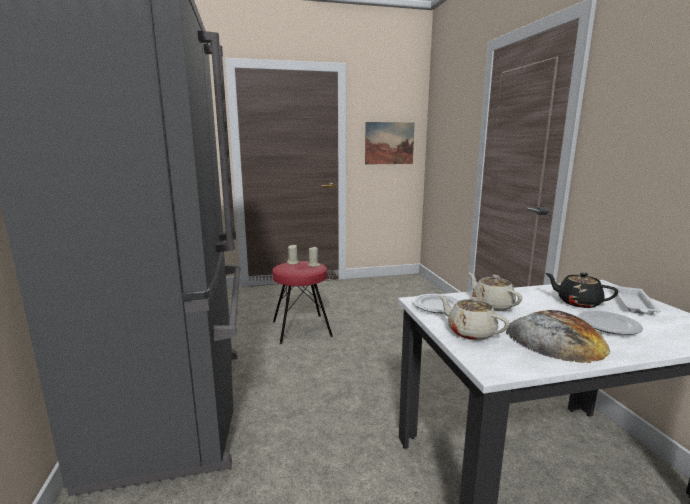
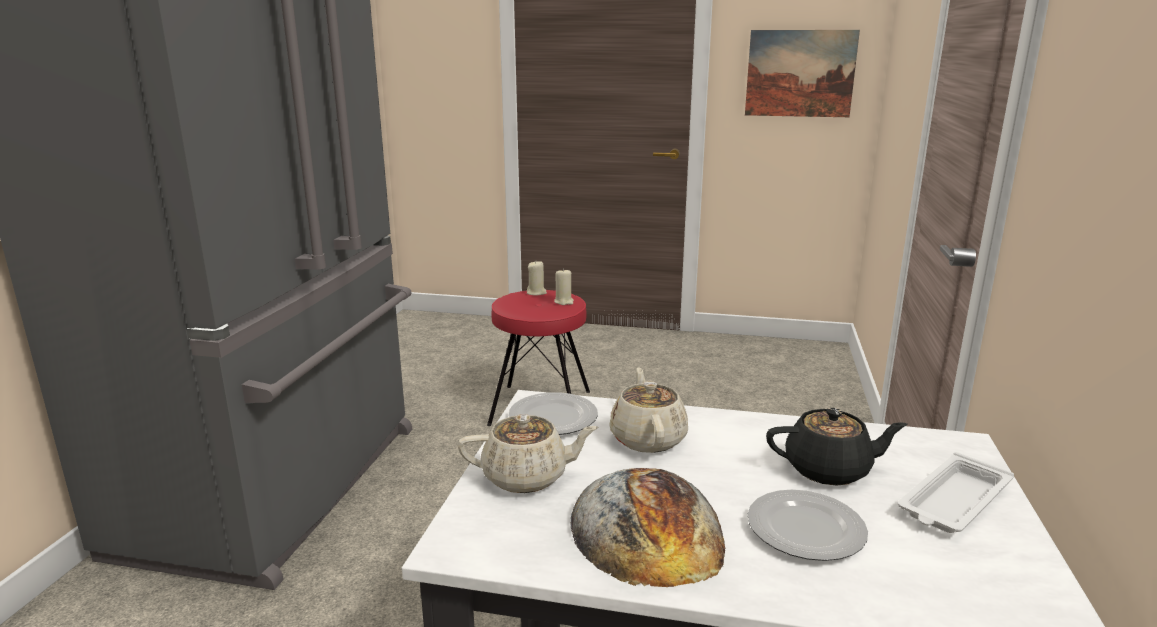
camera: 25 degrees right, 5 degrees up
beige teapot [439,295,510,340] -> beige teapot turned 105 degrees clockwise [457,414,598,493]
black teapot [545,272,619,308] -> black teapot turned 120 degrees clockwise [766,408,907,486]

